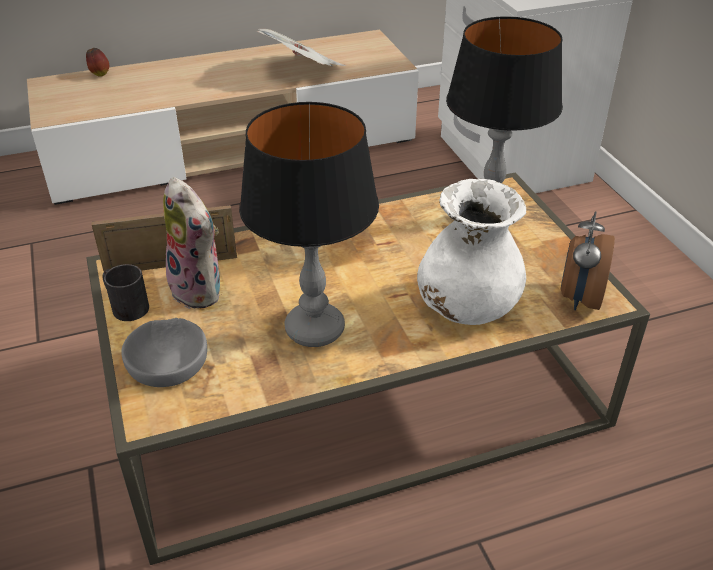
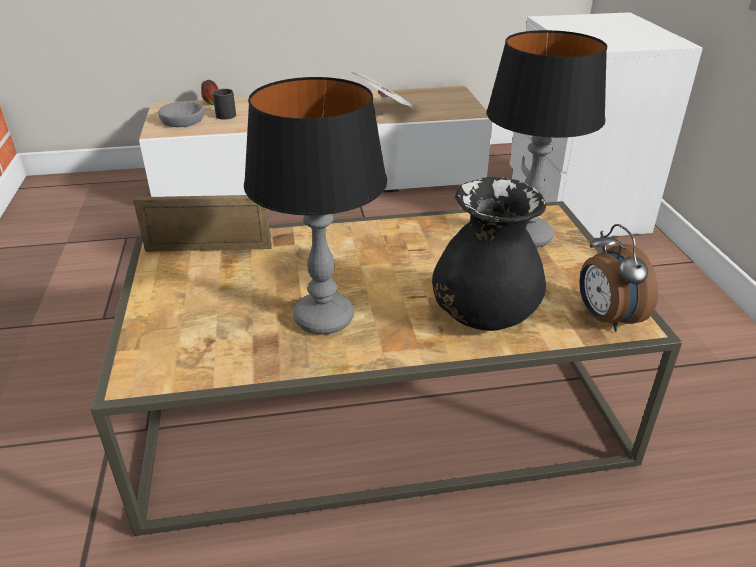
camera: 10 degrees right, 5 degrees down
black mug [103,264,149,321] -> black mug moved to [213,89,236,120]
grey bowl [121,318,207,387] -> grey bowl moved to [158,102,204,127]
plush toy [163,177,220,309] -> none
white vase [417,179,526,325] -> black vase [432,177,546,331]
alarm clock [560,211,615,310] -> alarm clock turned 45 degrees counterclockwise [580,224,658,332]

